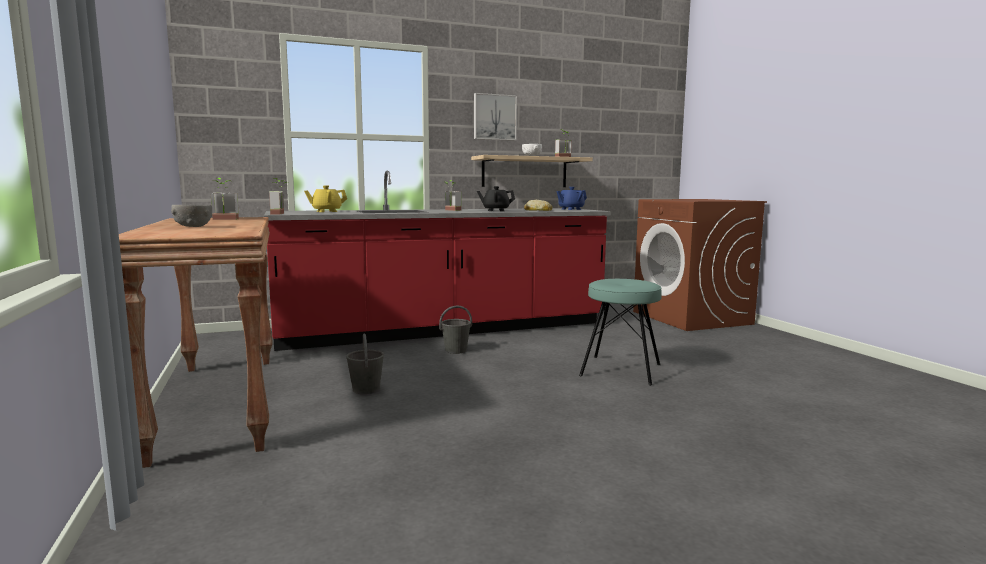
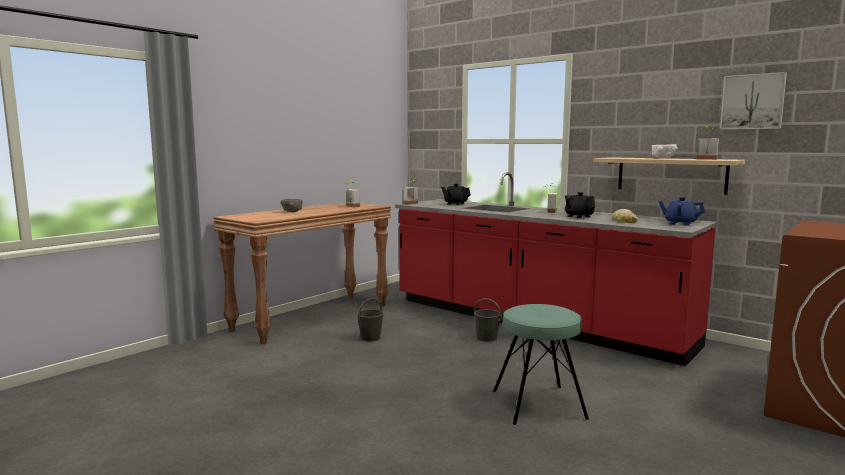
camera: 60 degrees right, 0 degrees up
yellow teapot [304,185,347,212] -> black teapot [441,184,471,205]
picture [474,93,517,141] -> picture moved to [720,72,787,130]

